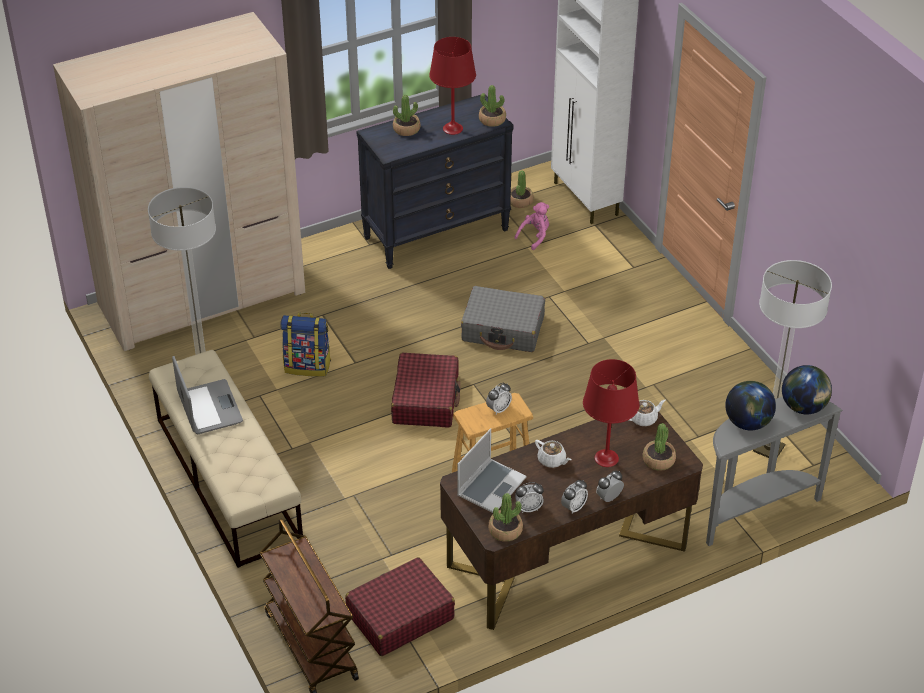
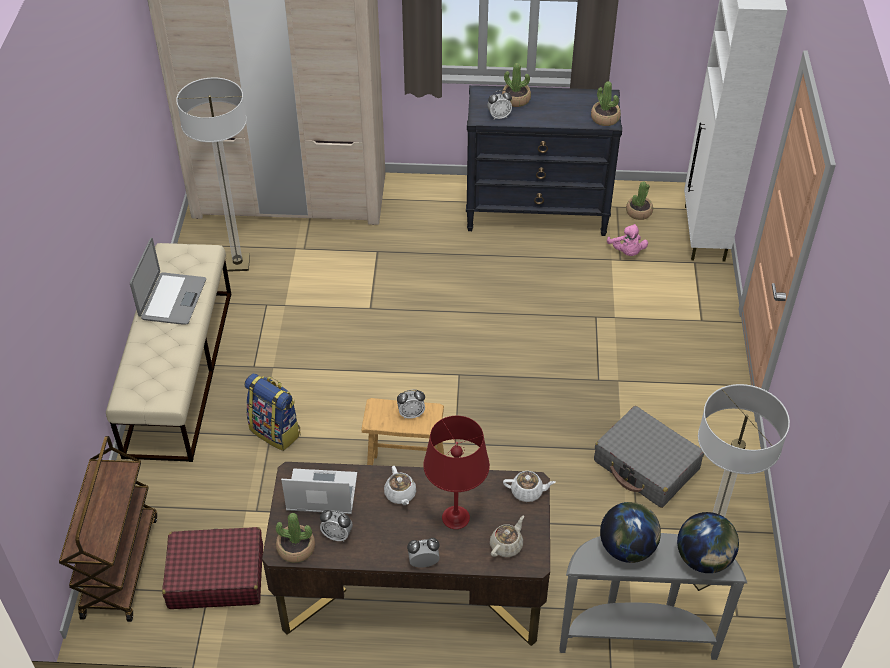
camera: 30 degrees right, 5 degrees up
backpack [280,313,331,377] -> backpack moved to [245,373,300,451]
red suitcase [391,353,460,428] -> none
red table lamp [429,37,476,135] -> none
laptop [457,428,526,513] -> laptop turned 150 degrees counterclockwise [281,468,357,514]
grey suitcase [461,286,545,352] -> grey suitcase moved to [594,406,704,508]
pink plush toy [514,202,549,250] -> pink plush toy turned 90 degrees clockwise [607,224,648,256]
alarm clock [561,480,588,514] -> alarm clock moved to [487,90,512,120]
potted plant [643,423,676,471] -> beige teapot [490,515,524,557]

